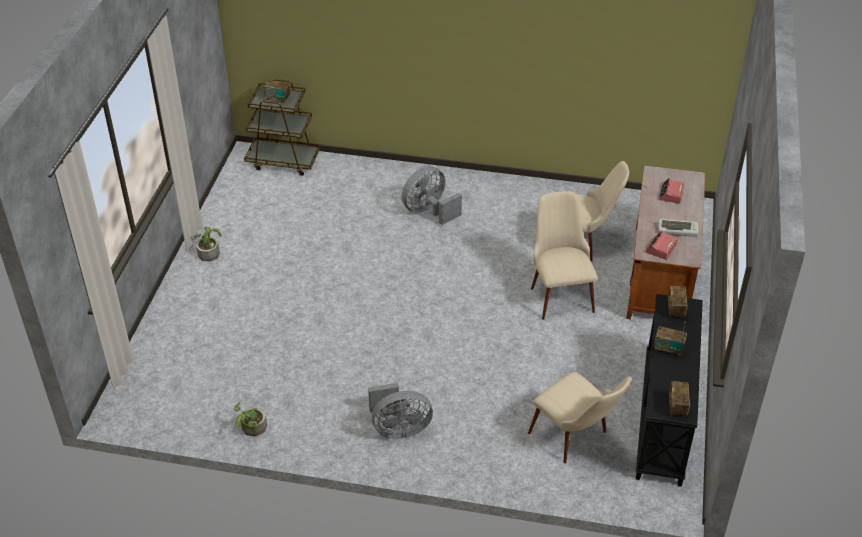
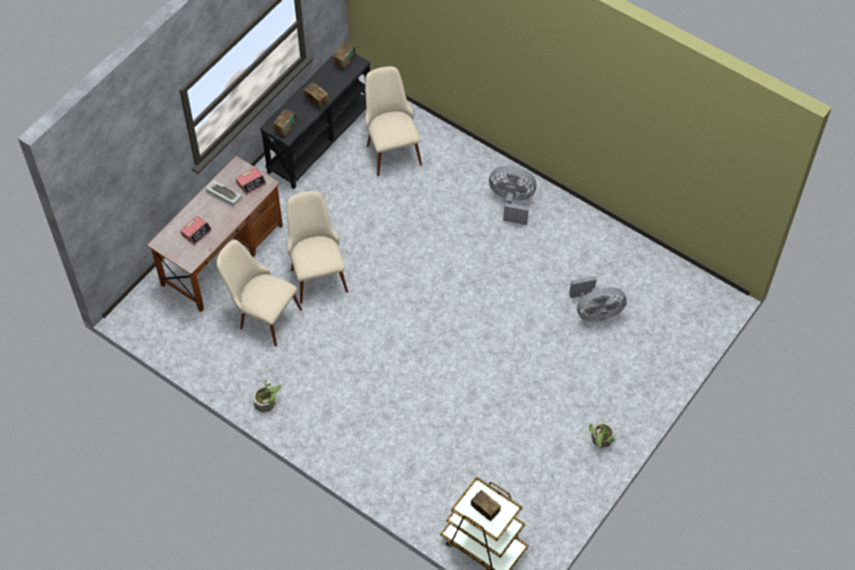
camera: 155 degrees left, 15 degrees up
potted plant [233,402,267,436] -> potted plant moved to [253,379,281,412]
grey fan [402,166,462,225] -> grey fan moved to [569,276,627,322]
beige chair [531,191,597,320] -> beige chair turned 150 degrees clockwise [287,191,348,304]

